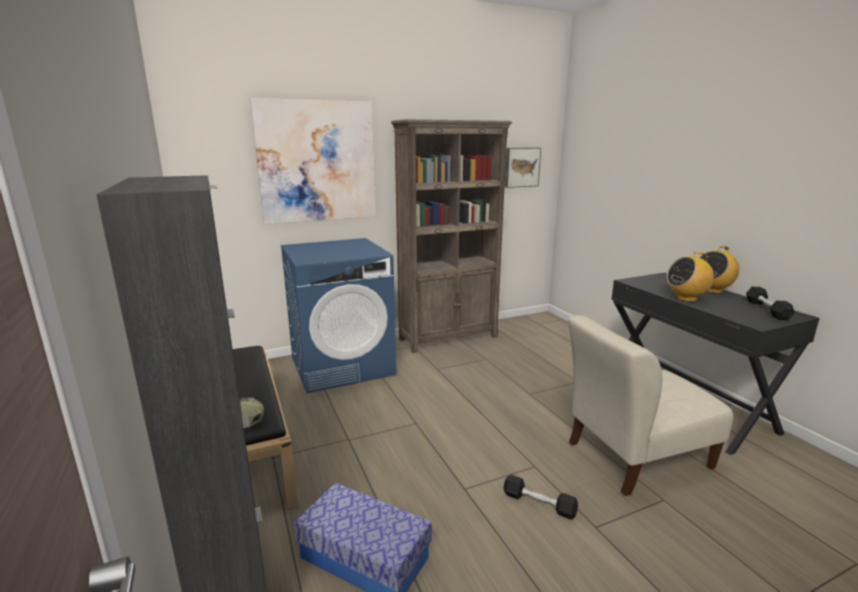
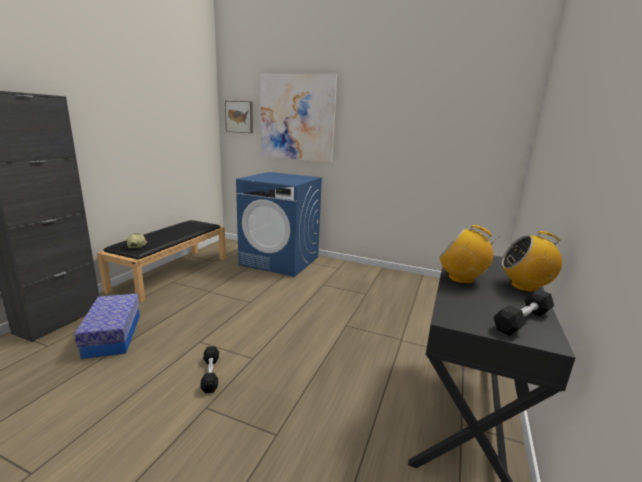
camera: 45 degrees right, 0 degrees up
brown bookcase [391,119,512,353] -> none
picture [505,148,541,188] -> picture moved to [225,101,253,133]
beige chair [568,315,733,496] -> none

